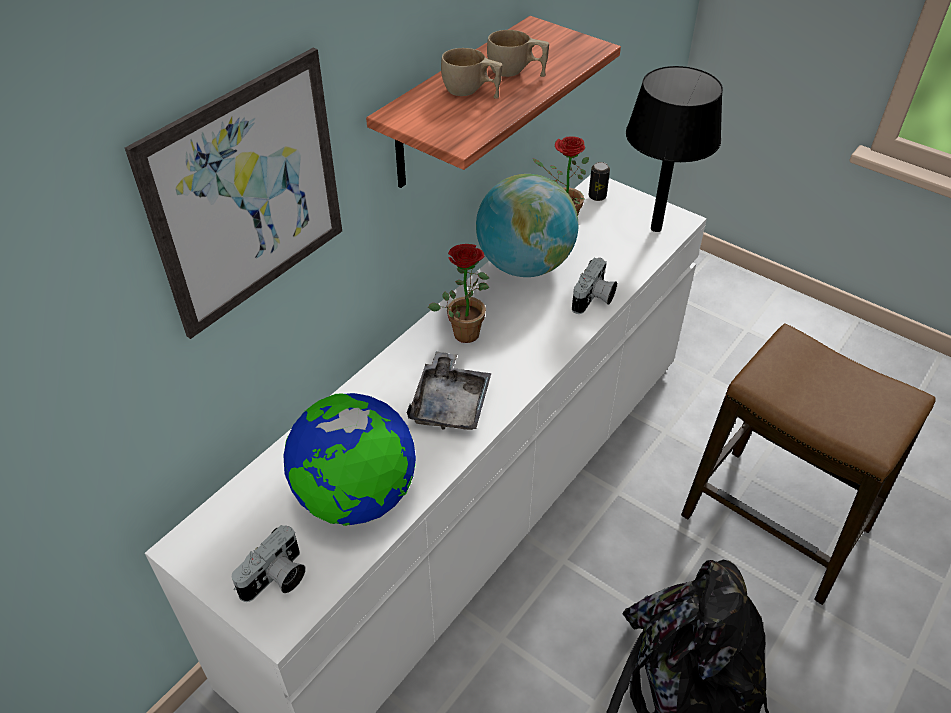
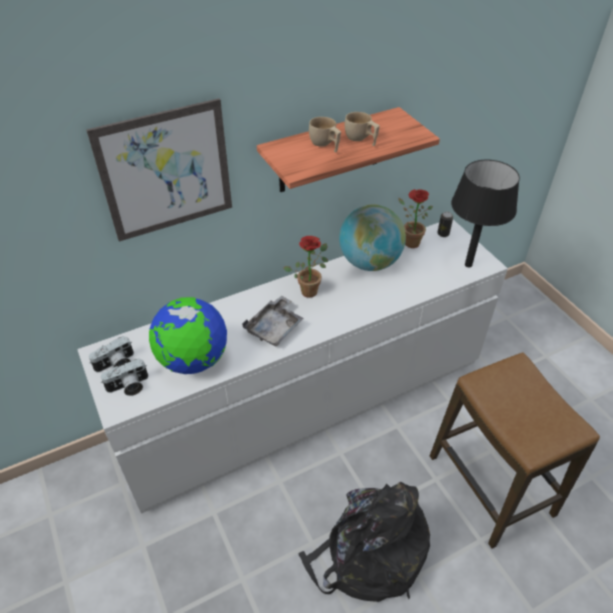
camera: 25 degrees right, 0 degrees up
camera [572,258,617,314] -> camera moved to [89,336,134,372]

